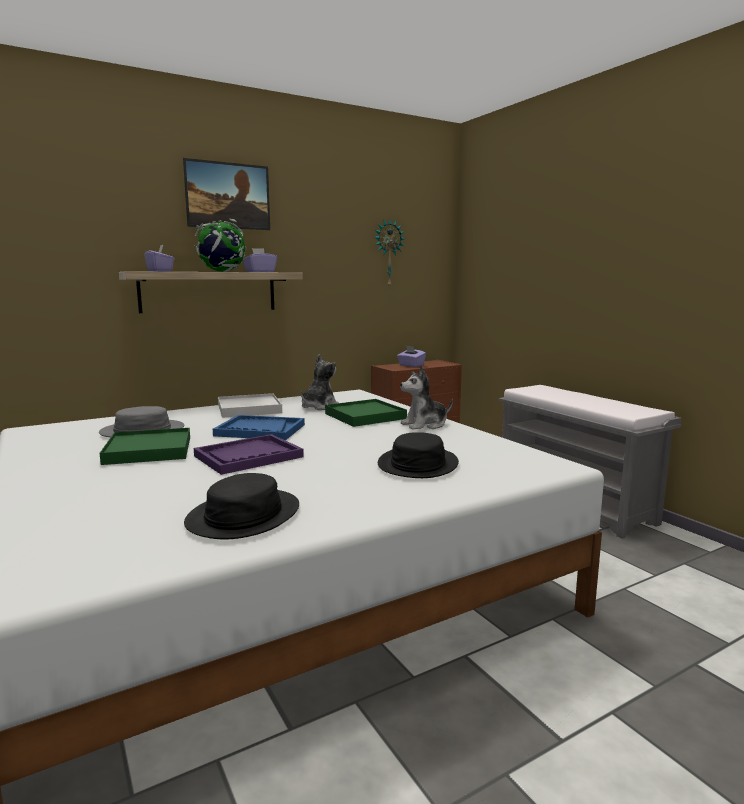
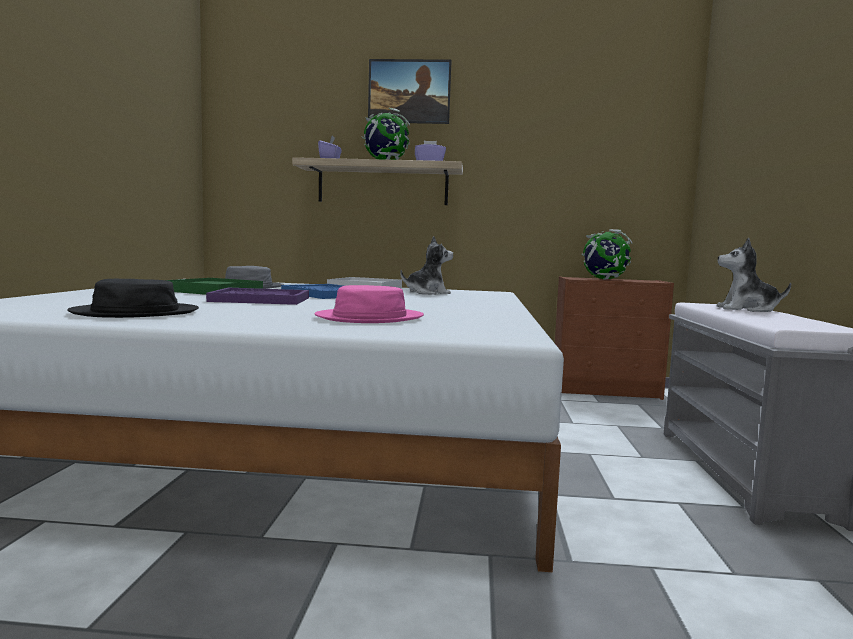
camera: 35 degrees right, 5 degrees down
green tray [325,399,407,427] -> none
wall clock [374,219,405,289] -> none
black hat [378,432,459,478] -> pink hat [315,285,424,323]
purple tissue box [397,346,426,367] -> globe [581,229,632,280]
plush toy [400,366,453,430] -> plush toy moved to [717,238,791,312]

